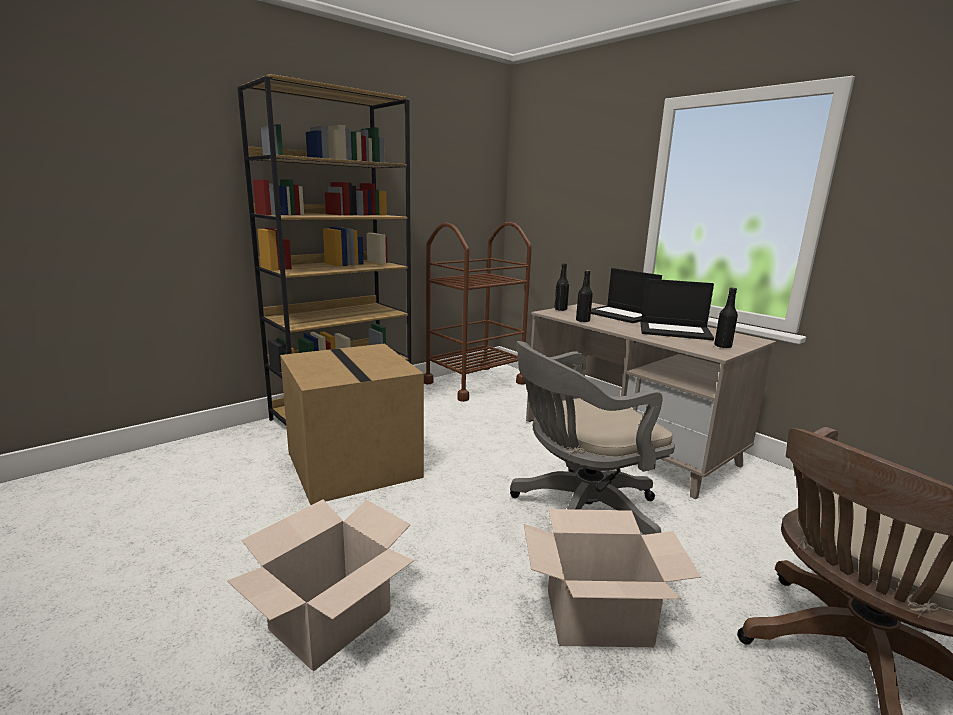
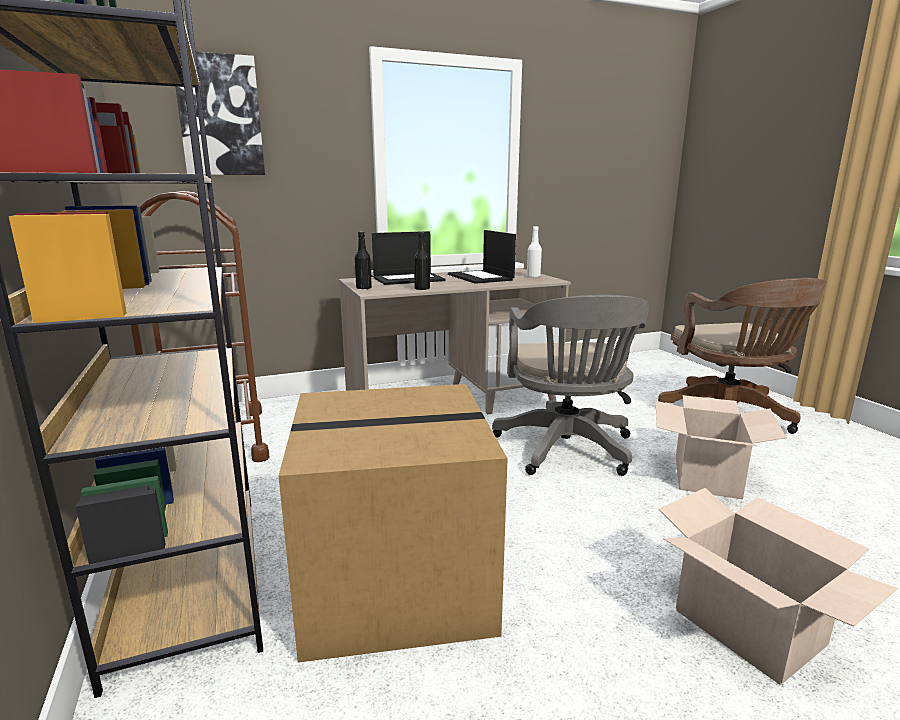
camera: 70 degrees left, 0 degrees up
laptop [641,279,714,340] -> laptop turned 120 degrees clockwise [448,230,516,284]
black bottle [714,287,738,348] -> white bottle [527,226,542,277]
none -> picture [175,51,265,175]

